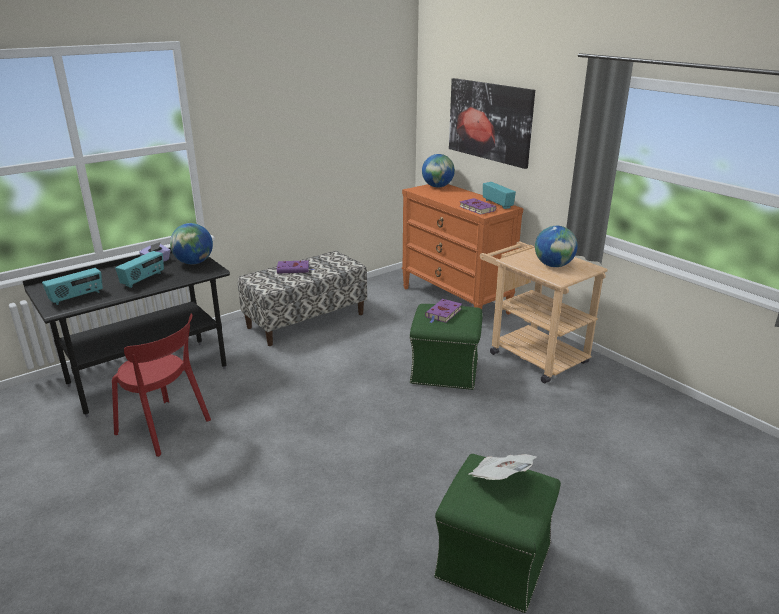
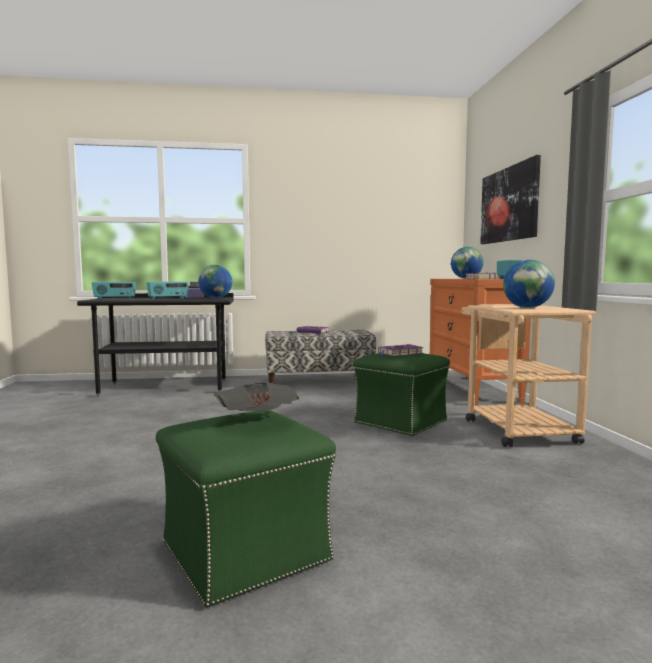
camera: 30 degrees right, 20 degrees down
red chair [112,313,211,457] -> none

